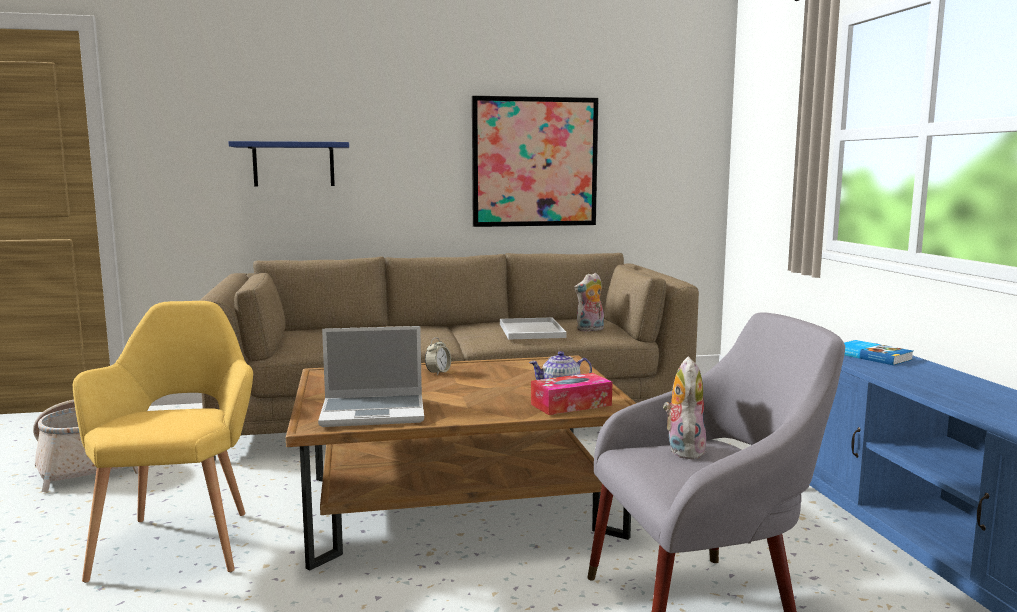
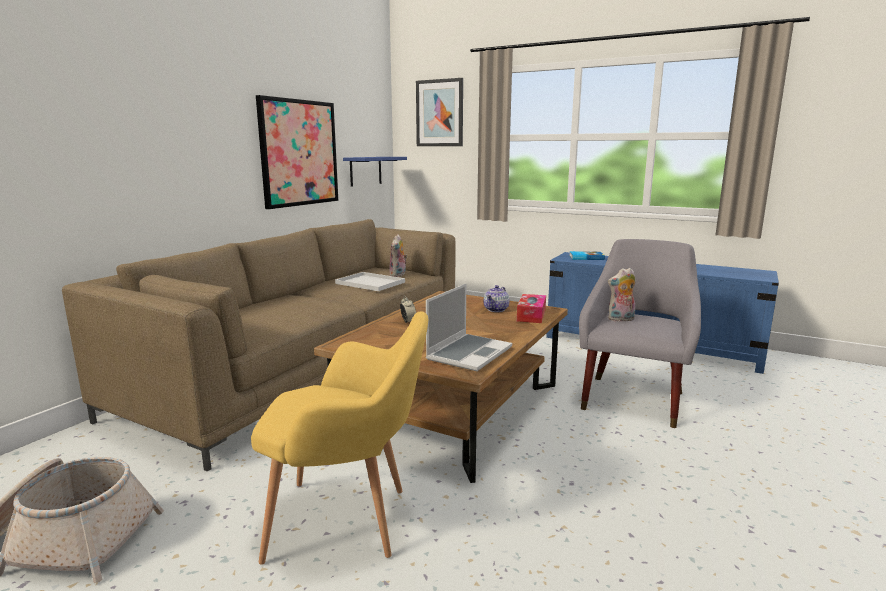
camera: 50 degrees left, 5 degrees up
yellow armchair [73,301,253,583] -> yellow armchair turned 150 degrees clockwise [251,311,428,565]
blue shelf [229,141,349,186] -> blue shelf moved to [343,157,407,187]
plush toy [663,357,706,460] -> plush toy turned 60 degrees counterclockwise [608,268,636,322]
none -> picture [416,78,463,146]

